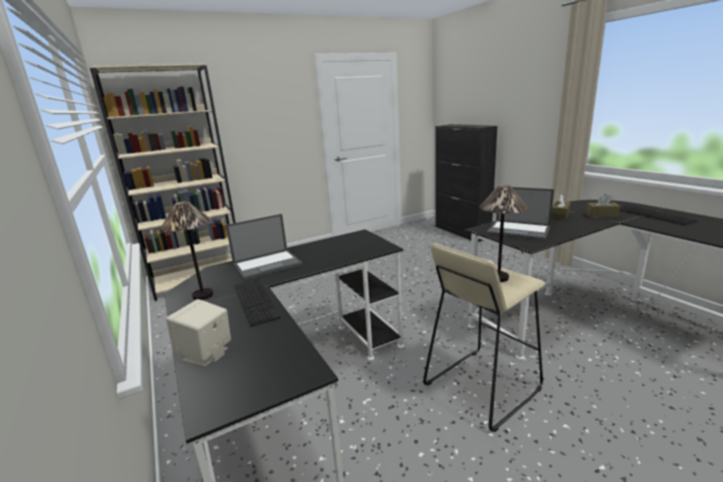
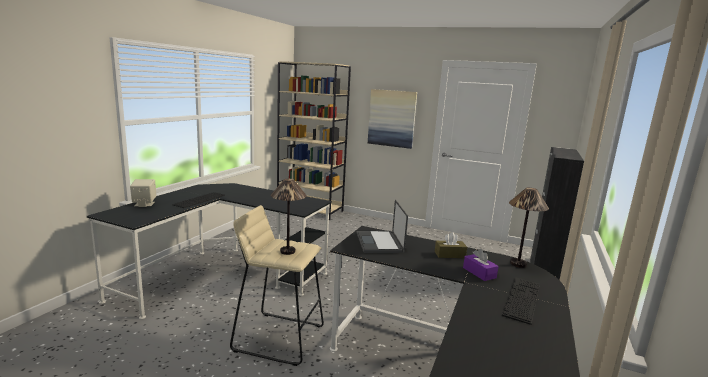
camera: 50 degrees right, 5 degrees down
table lamp [161,201,213,300] -> table lamp moved to [509,188,549,268]
laptop [226,214,302,280] -> none
brown tissue box [586,194,621,217] -> purple tissue box [463,249,499,281]
none -> picture [368,89,417,149]

